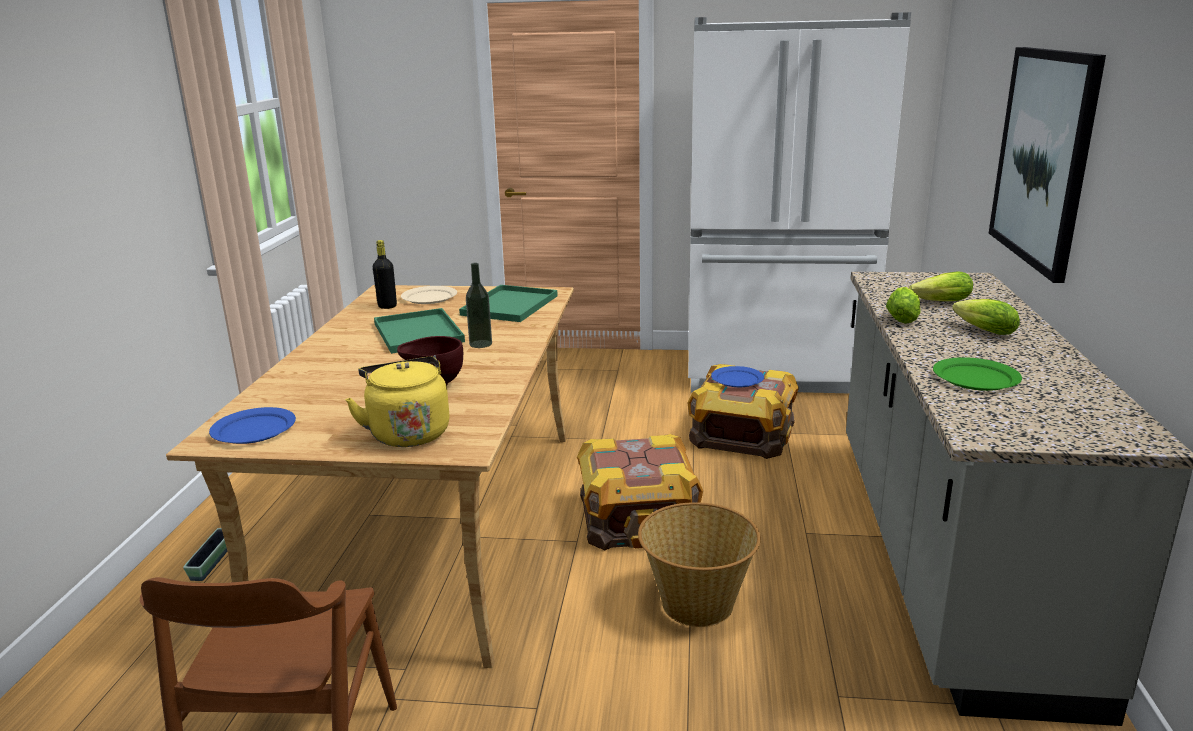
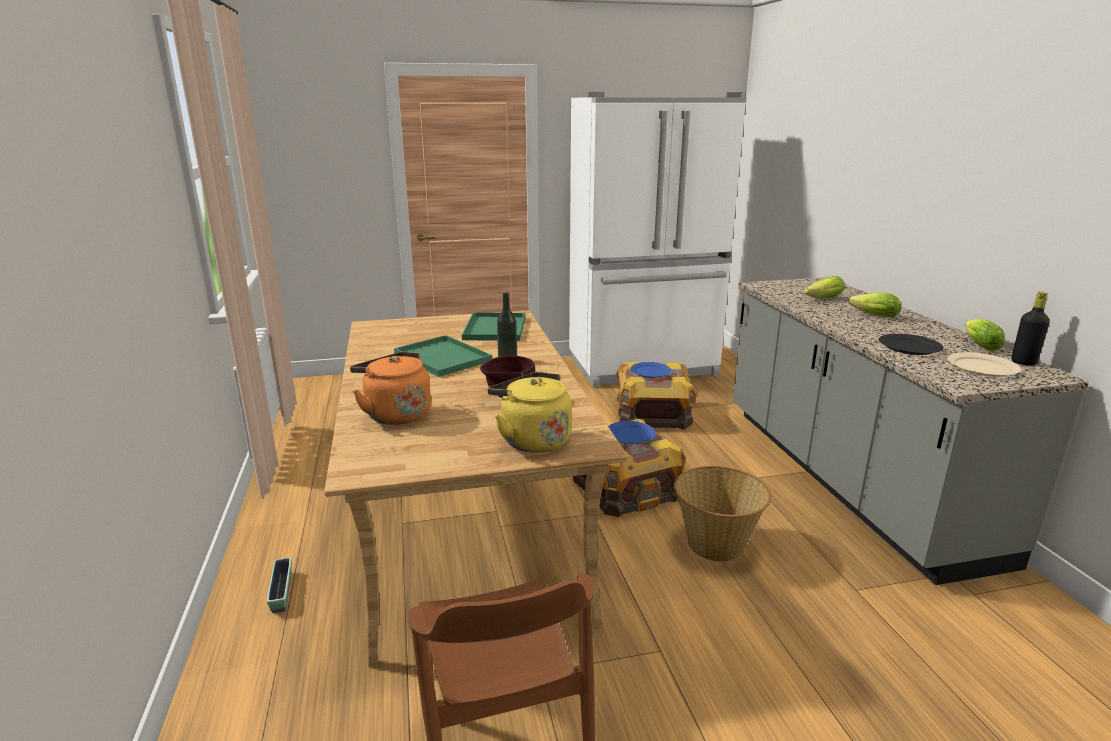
camera: 20 degrees left, 0 degrees up
blue plate [209,407,296,444] -> blue plate moved to [608,421,656,444]
black bottle [373,240,397,309] -> black bottle moved to [1012,291,1050,366]
beige plate [401,286,457,304] -> beige plate moved to [948,352,1021,377]
lettuce [886,287,921,324] -> lettuce moved to [965,319,1005,350]
green plate [933,357,1022,391] -> black plate [879,334,944,355]
picture [989,47,1106,283] -> none
none -> orange kettle [350,352,431,425]

